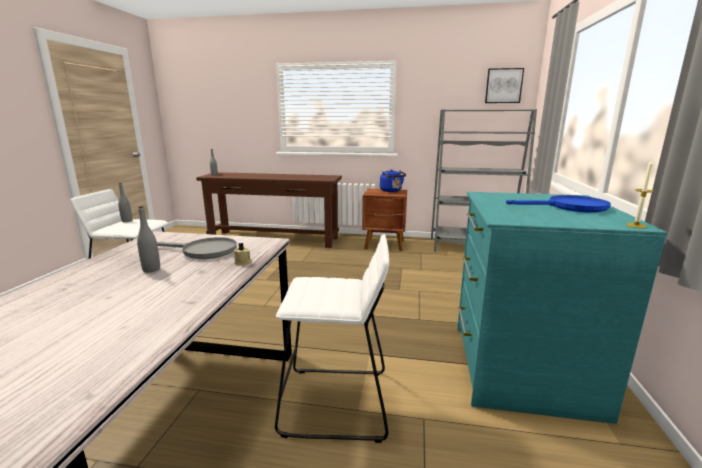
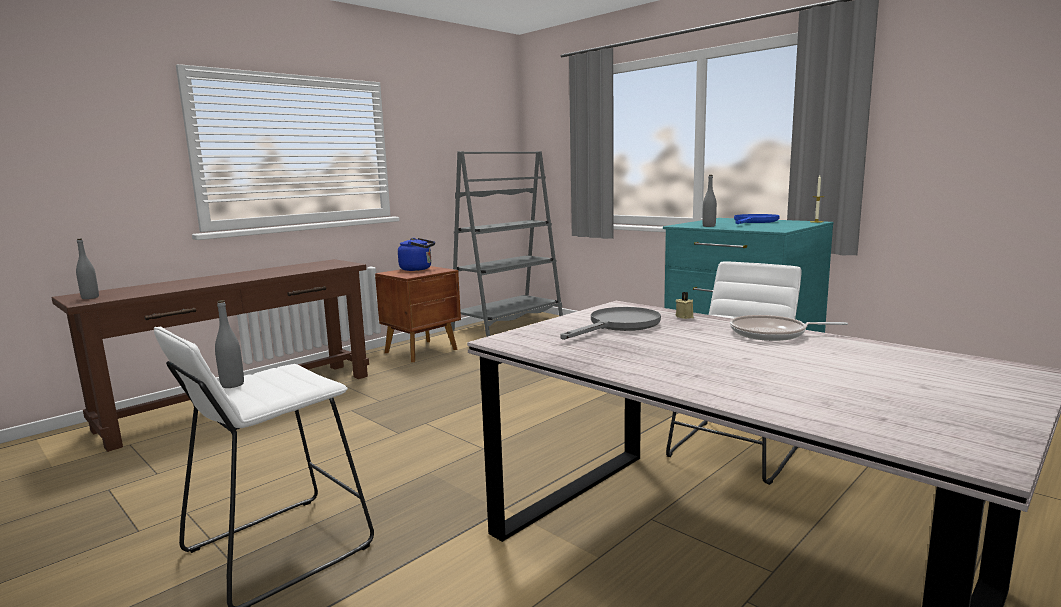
camera: 55 degrees left, 5 degrees down
grey bottle [137,206,160,273] -> grey bottle moved to [702,175,717,227]
picture [485,68,524,103] -> none
none -> frying pan [730,315,848,341]

